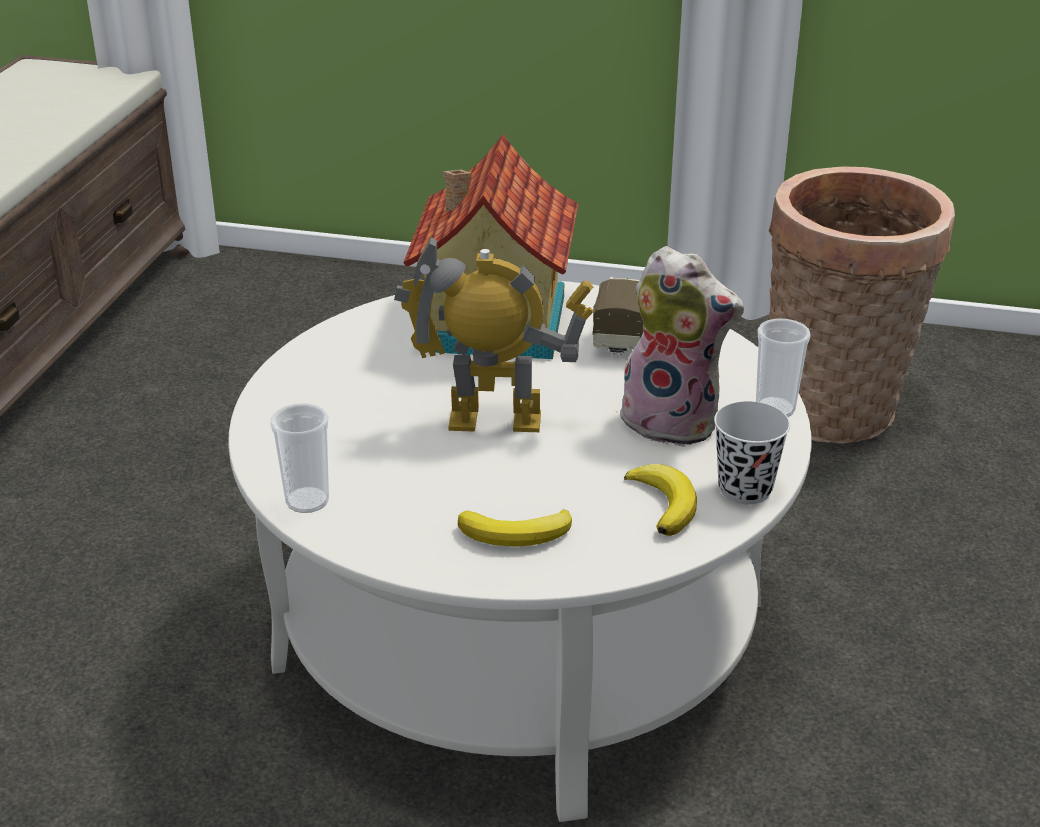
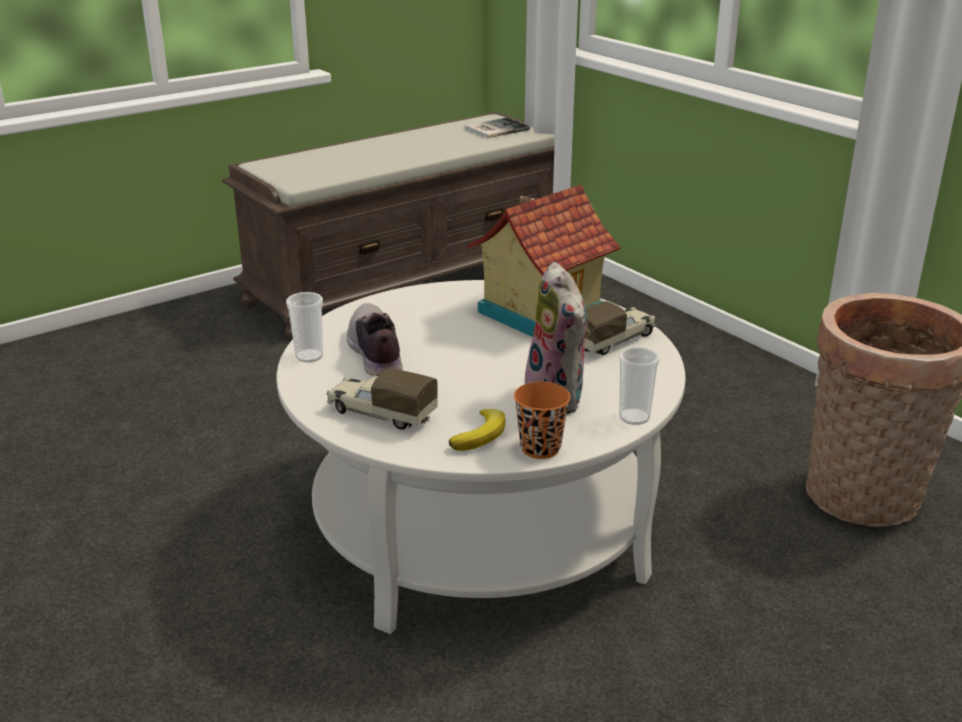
camera: 40 degrees right, 5 degrees down
toy robot [394,234,593,432] -> none
banana [458,509,572,547] -> toy truck [327,368,438,430]
black cup [714,401,790,504] -> orange cup [514,382,570,459]
none -> shoe [346,303,403,376]
none -> book [465,118,530,138]

